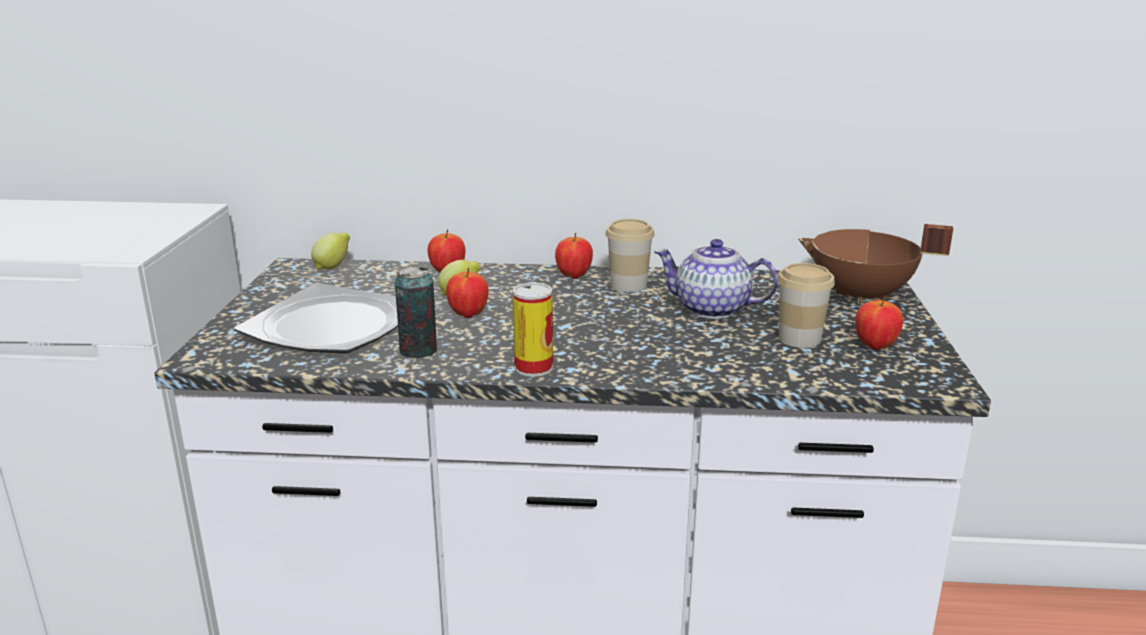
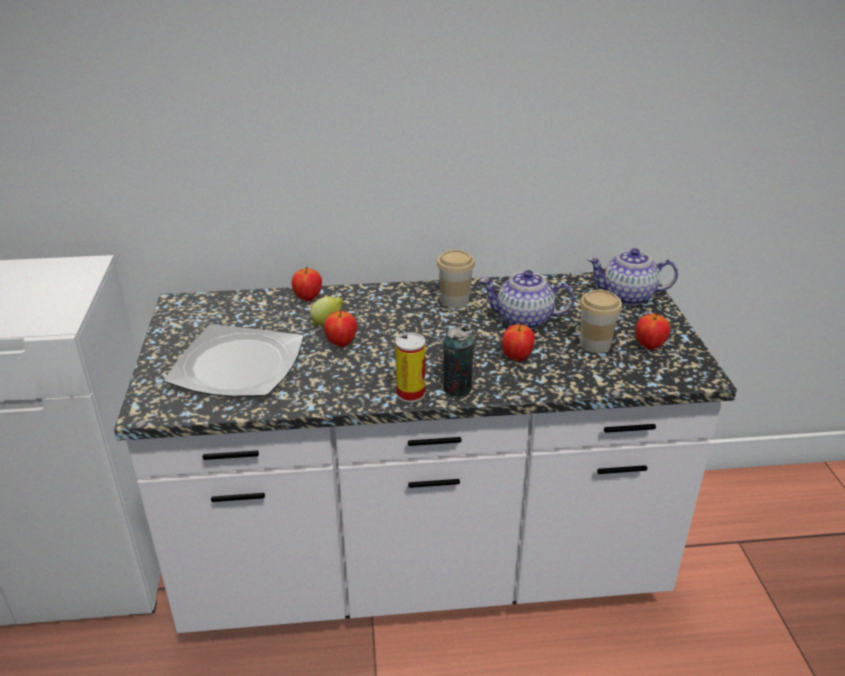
camera: 10 degrees left, 10 degrees up
lemon [311,232,350,269] -> none
can [395,266,437,358] -> can moved to [442,327,474,397]
apple [555,233,593,279] -> apple moved to [502,323,535,361]
brown cooking pot [798,224,953,305] -> teapot [587,248,678,306]

